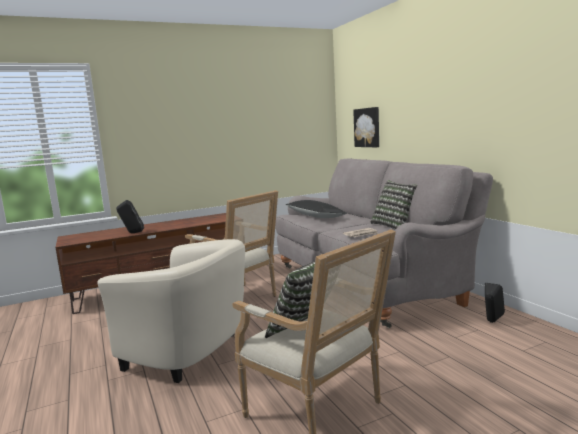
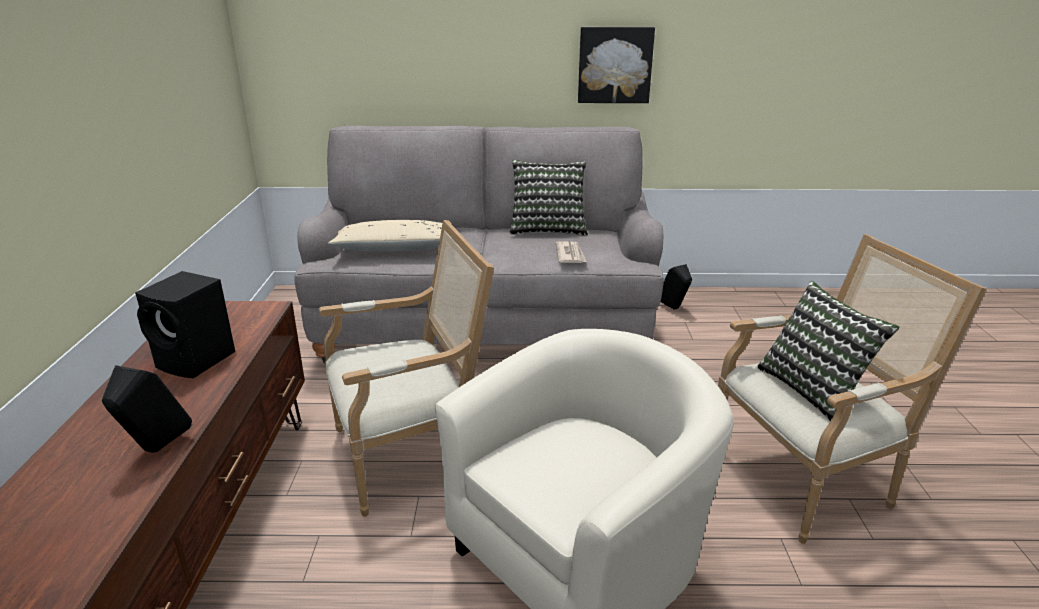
camera: 65 degrees left, 15 degrees up
black pillow [285,200,347,218] -> beige pillow [328,220,442,252]
picture [353,107,379,147] -> picture moved to [578,27,655,103]
none -> black speaker [135,271,235,378]

